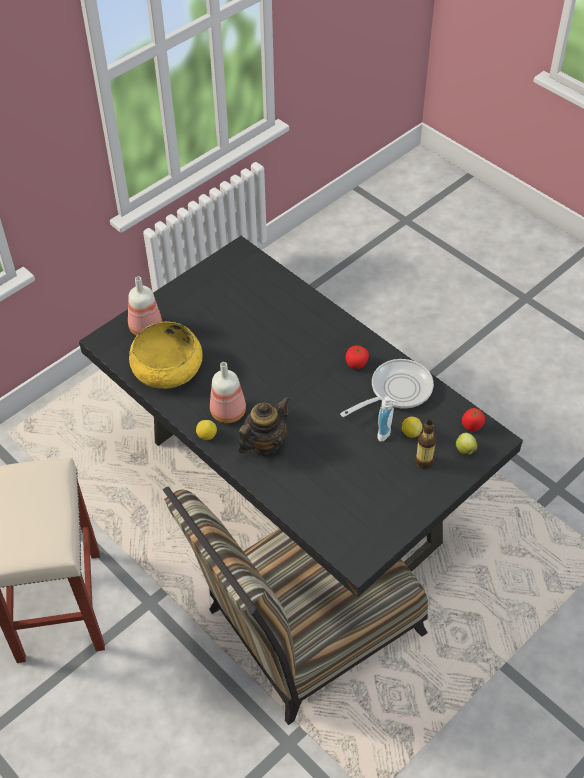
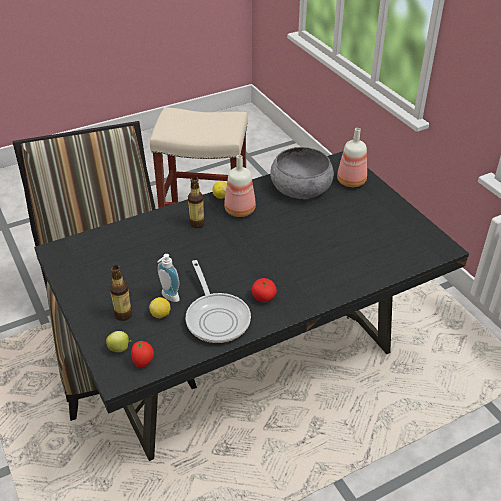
camera: 105 degrees right, 10 degrees down
yellow bowl [129,322,203,389] -> grey bowl [270,147,334,199]
teapot [238,396,290,456] -> bottle [188,177,205,228]

